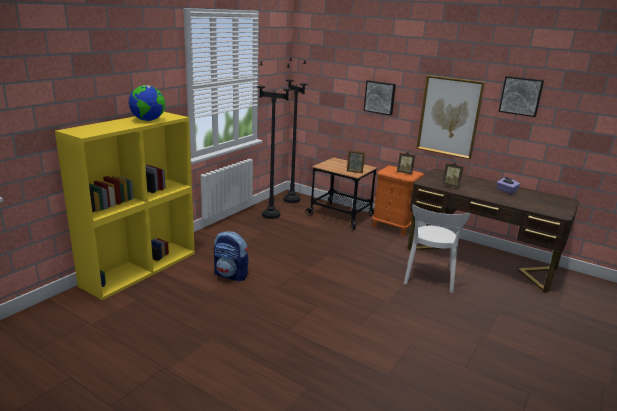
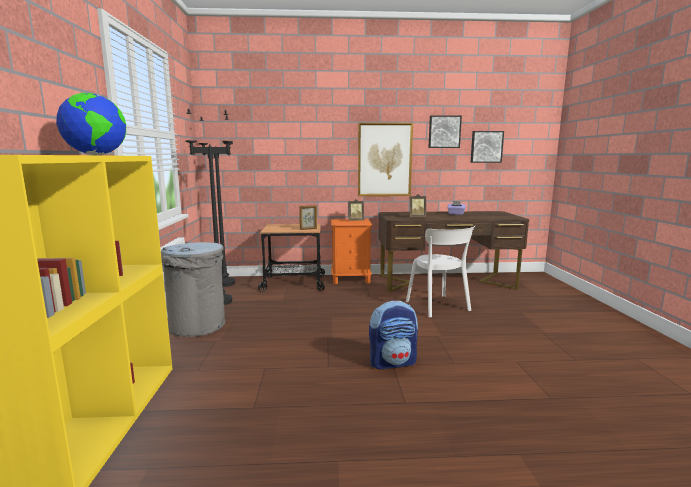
camera: 35 degrees left, 10 degrees down
backpack [214,231,249,282] -> backpack moved to [369,301,418,369]
picture [364,80,396,116] -> picture moved to [471,131,504,163]
none -> grey trash can [161,242,225,337]

